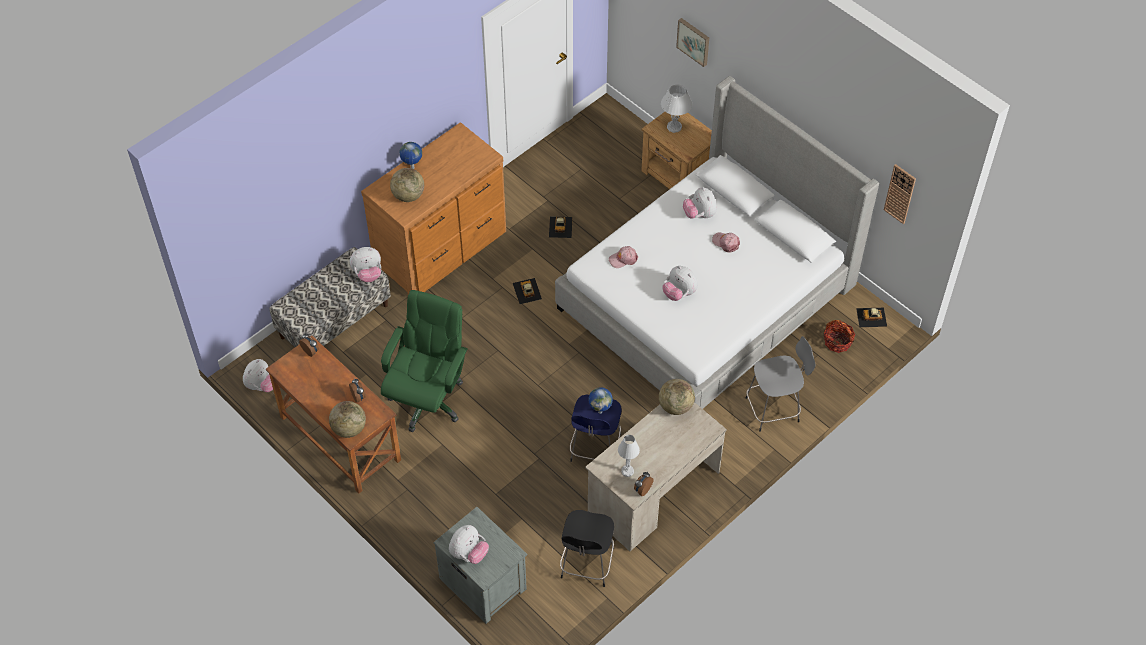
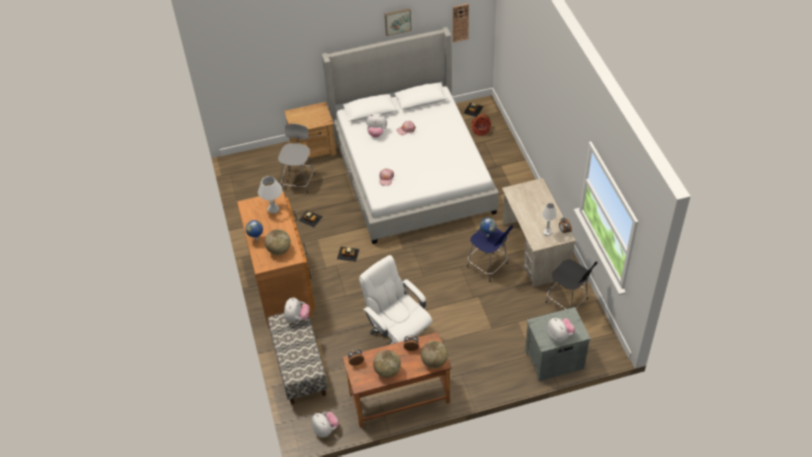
camera: 60 degrees left, 5 degrees down
green office chair [381,290,468,432] -> white office chair [359,255,433,345]
globe [659,379,695,415] -> globe moved to [373,350,401,378]
white table lamp [661,84,692,133] -> white table lamp moved to [258,176,283,214]
plush toy [662,266,698,301] -> none
picture [676,18,709,67] -> picture moved to [385,8,412,36]
grey stool [746,336,815,432] -> grey stool moved to [278,124,315,194]

